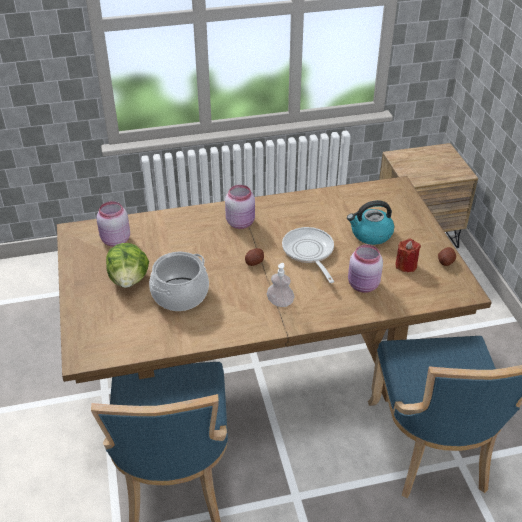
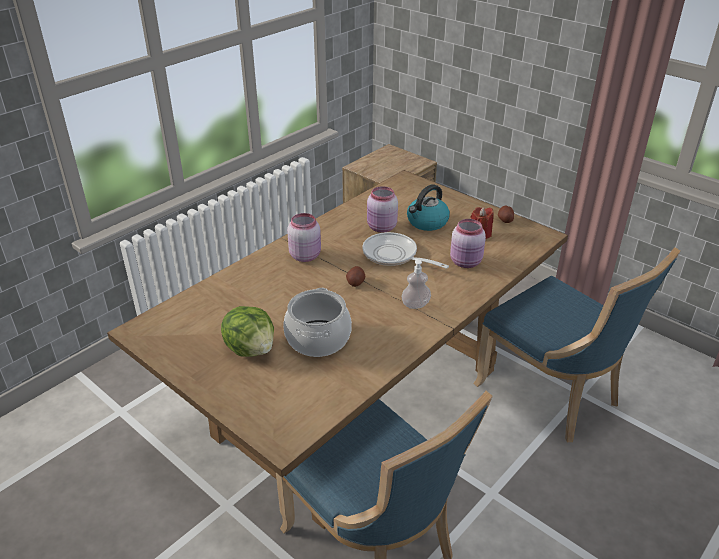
camera: 35 degrees left, 5 degrees down
pink jar [97,201,130,247] -> pink jar moved to [367,186,398,233]

